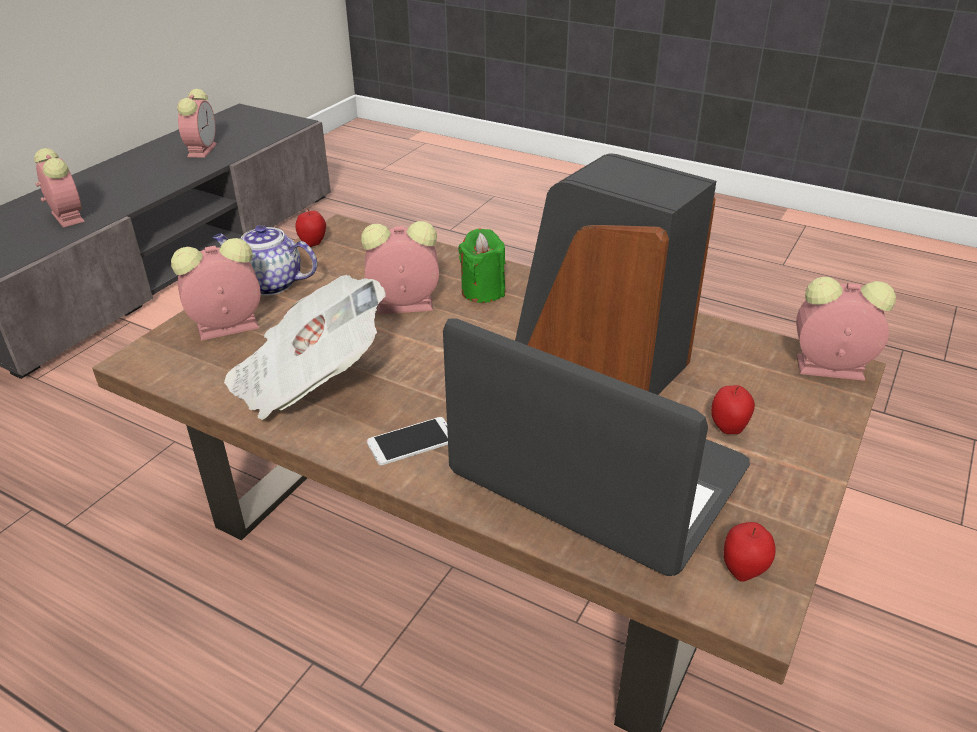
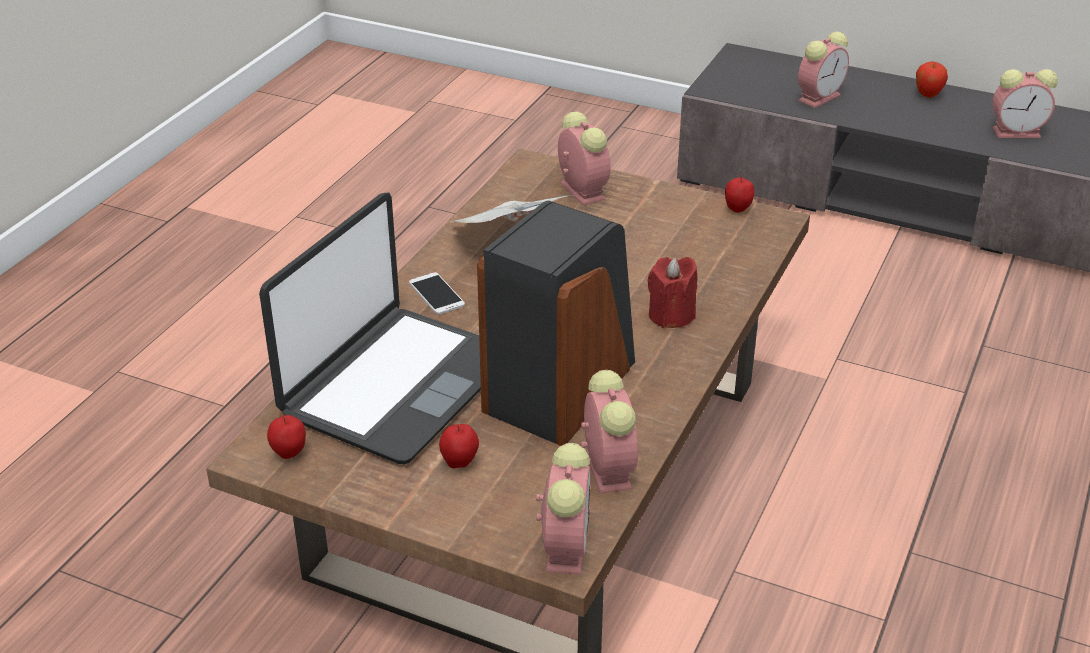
camera: 85 degrees right, 0 degrees up
teapot [213,225,317,295] -> none
alarm clock [361,221,439,314] -> alarm clock moved to [581,370,638,494]
green candle [458,228,505,303] -> red candle [647,257,697,328]
none -> apple [916,61,948,98]

